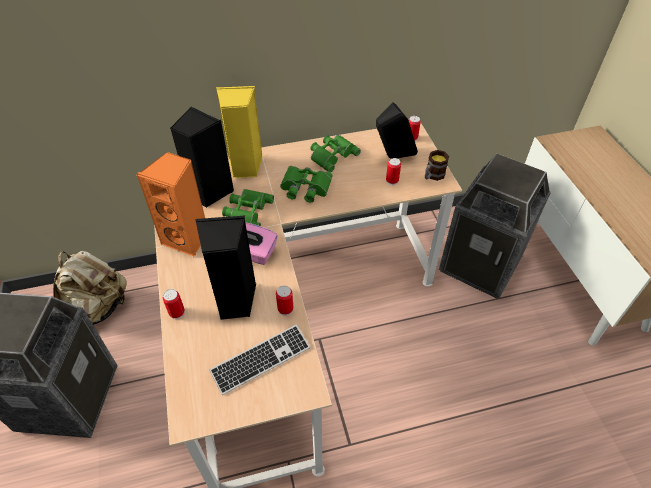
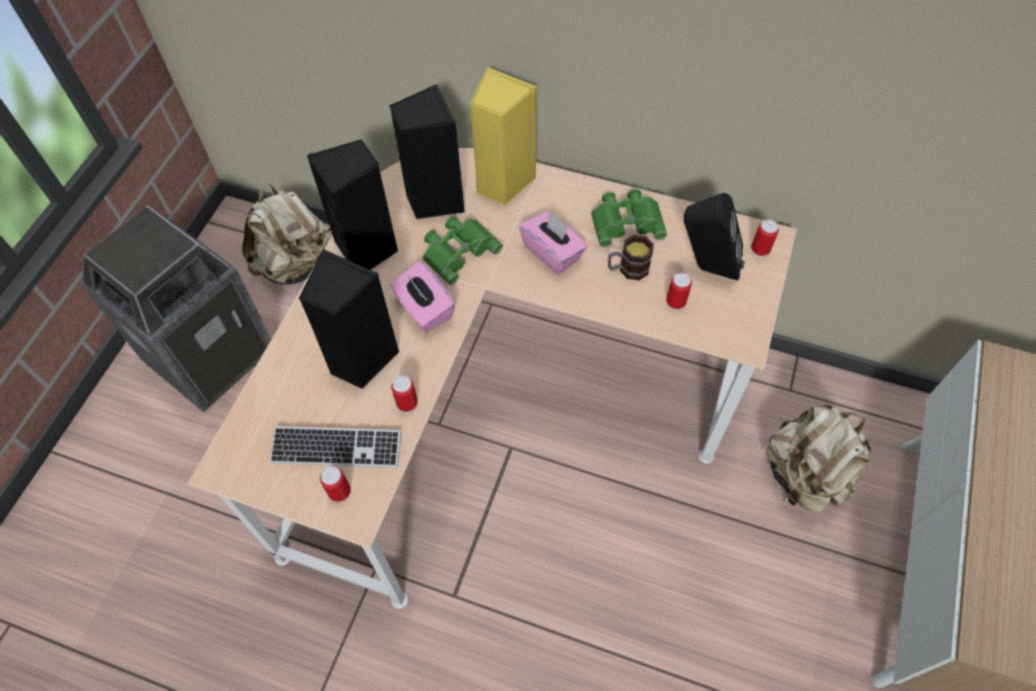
camera: 35 degrees right, 10 degrees up
orange speaker [137,152,205,257] -> black speaker [307,139,398,270]
can [163,289,185,319] -> can moved to [320,466,351,502]
green binoculars [280,166,333,203] -> pink tissue box [519,212,588,275]
mug [425,150,449,181] -> mug moved to [608,235,654,280]
trash can [439,153,551,299] -> beige backpack [767,405,871,513]

